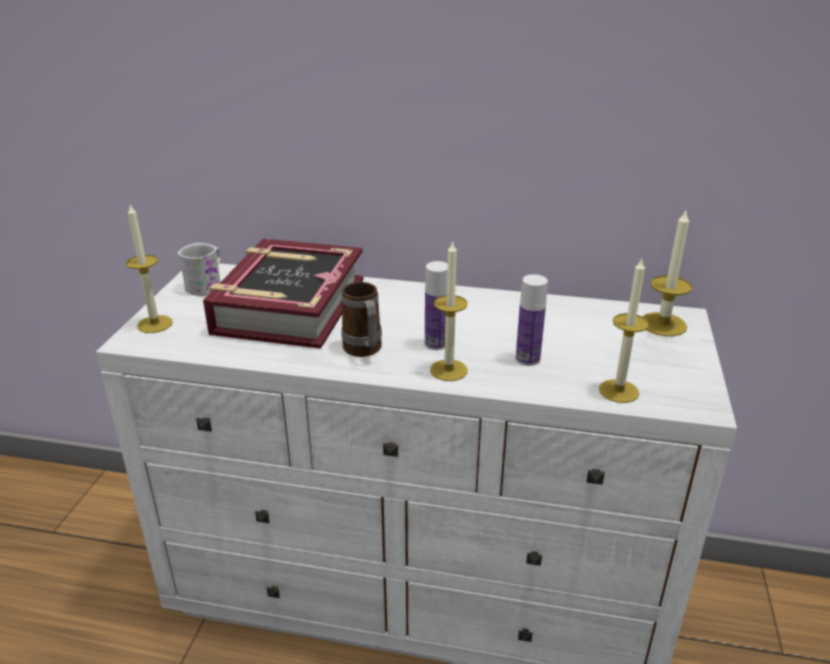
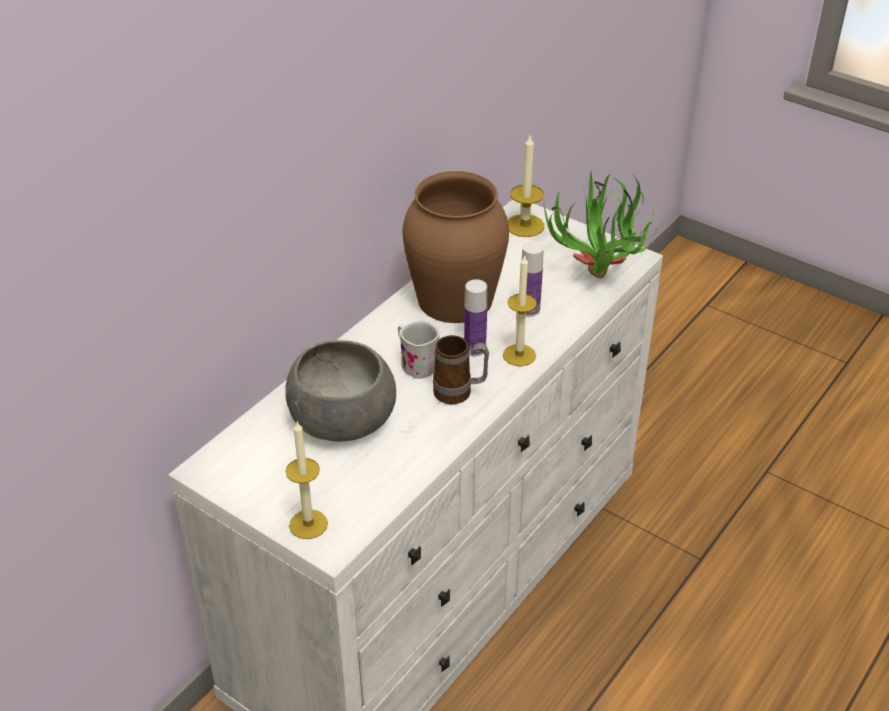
camera: 65 degrees left, 10 degrees up
white mug [178,243,221,296] -> white mug moved to [398,320,440,379]
book [203,239,364,349] -> grey bowl [285,340,396,442]
candle [599,259,649,403] -> potted plant [544,170,660,278]
none -> brown vase [402,171,509,323]

